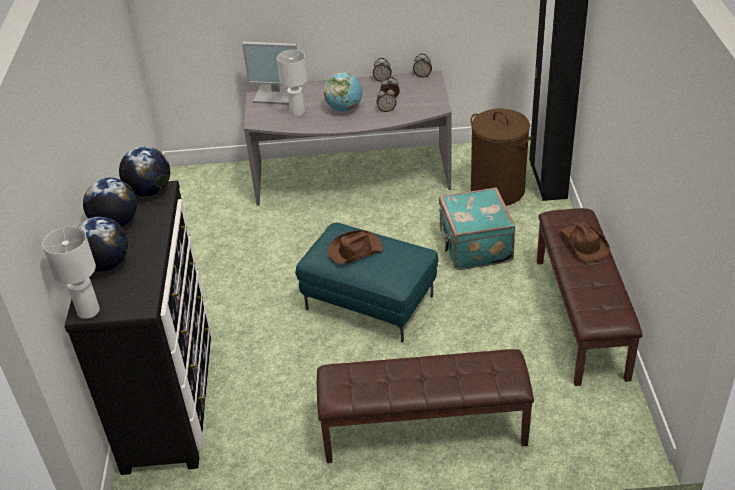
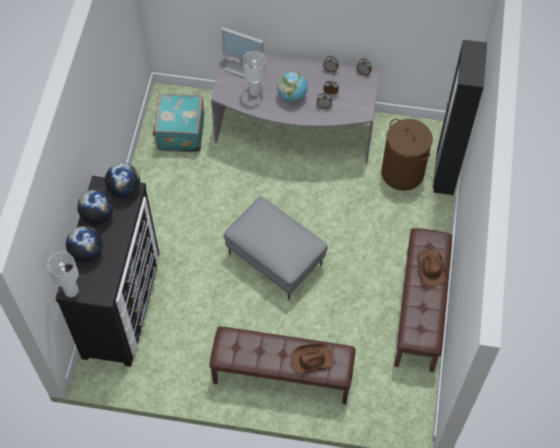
camera: 10 degrees right, 20 degrees up
turquoise ottoman [295,223,439,342] -> grey ottoman [223,196,328,300]
brown hat [328,230,383,264] -> brown hat moved to [290,344,334,374]
turquoise suitcase [438,187,515,270] -> turquoise suitcase moved to [153,94,204,152]

